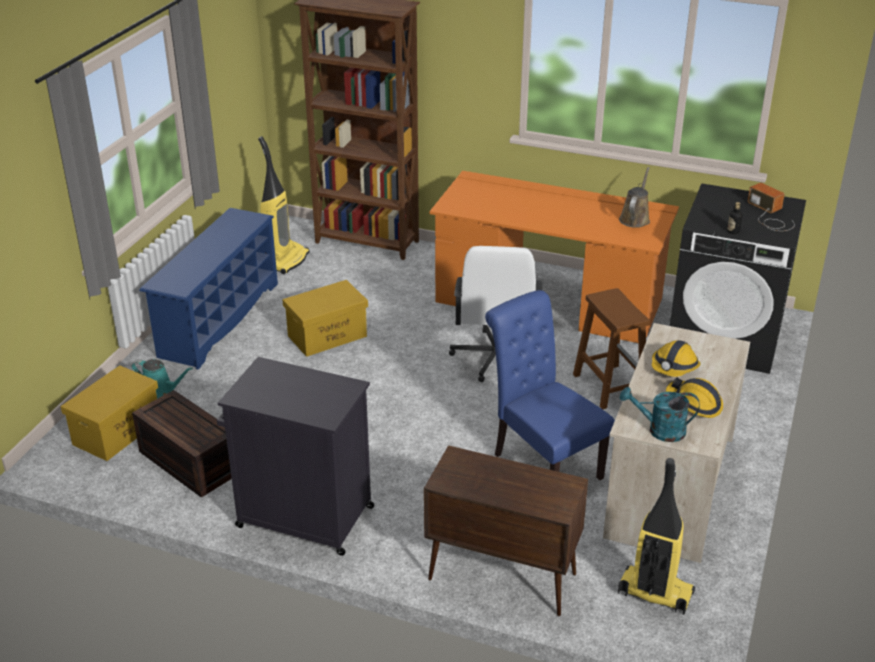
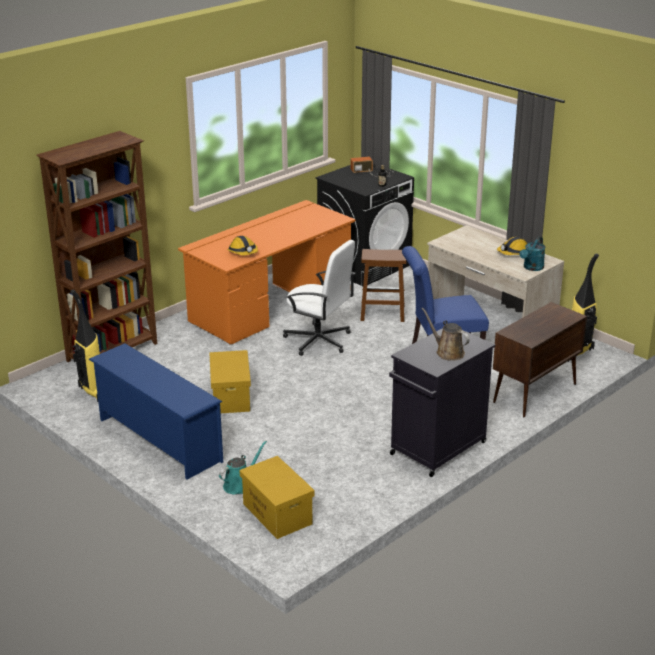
camera: 65 degrees left, 5 degrees down
brown storage box [132,390,232,498] -> none
brown watering can [619,167,650,228] -> brown watering can moved to [422,308,470,361]
hard hat [652,340,700,377] -> hard hat moved to [227,236,258,255]

